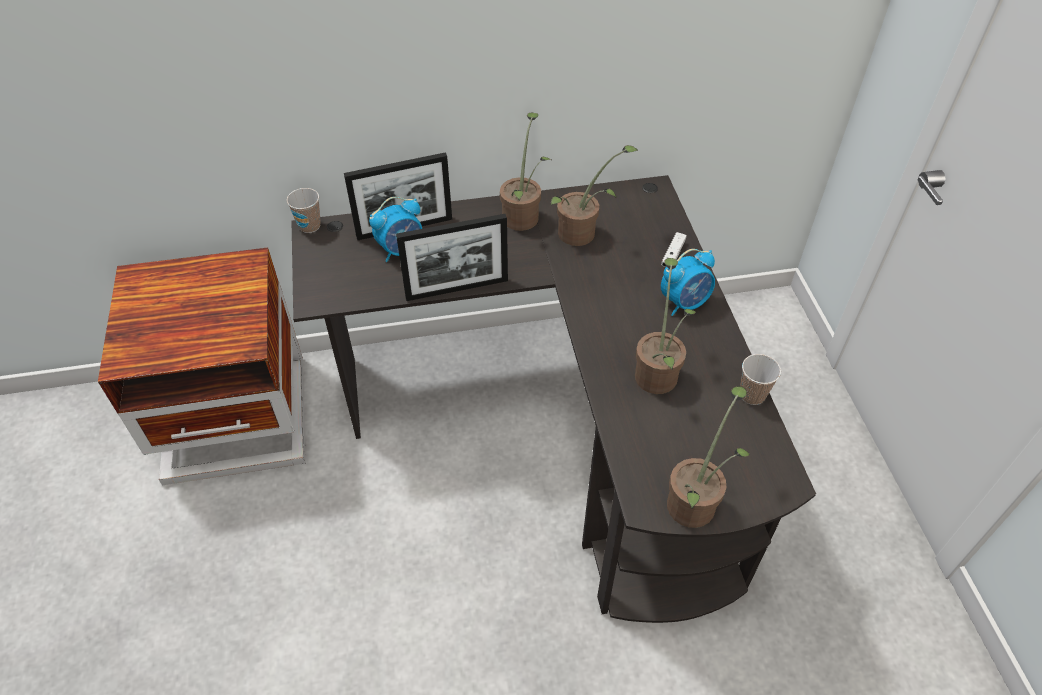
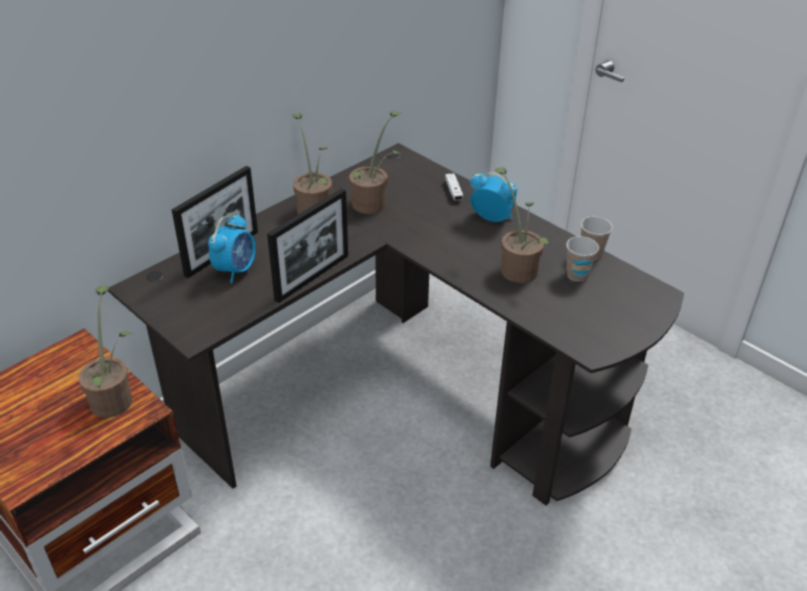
camera: 35 degrees left, 10 degrees down
cup [287,188,321,233] -> cup moved to [566,236,599,282]
alarm clock [661,249,715,316] -> alarm clock turned 90 degrees counterclockwise [470,172,517,222]
potted plant [667,386,750,528] -> potted plant moved to [78,286,132,418]

